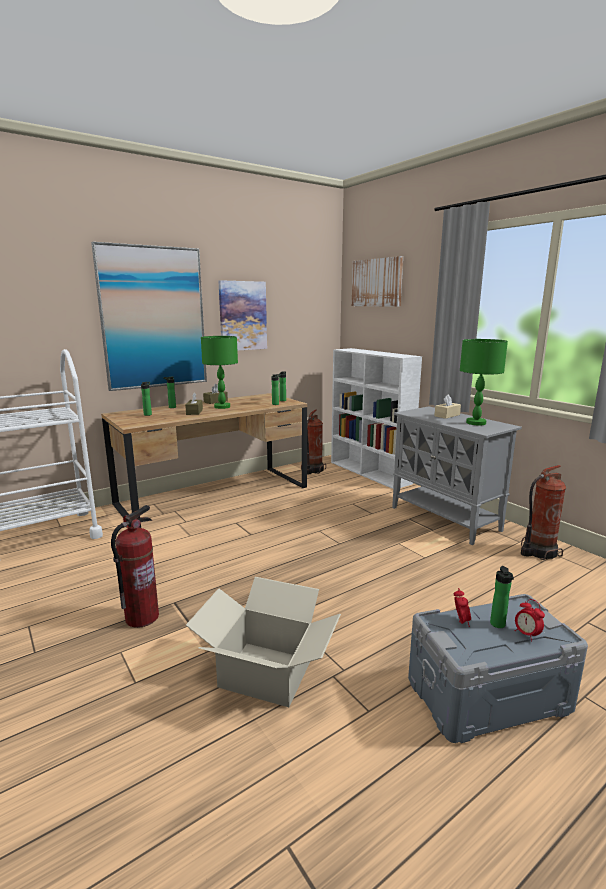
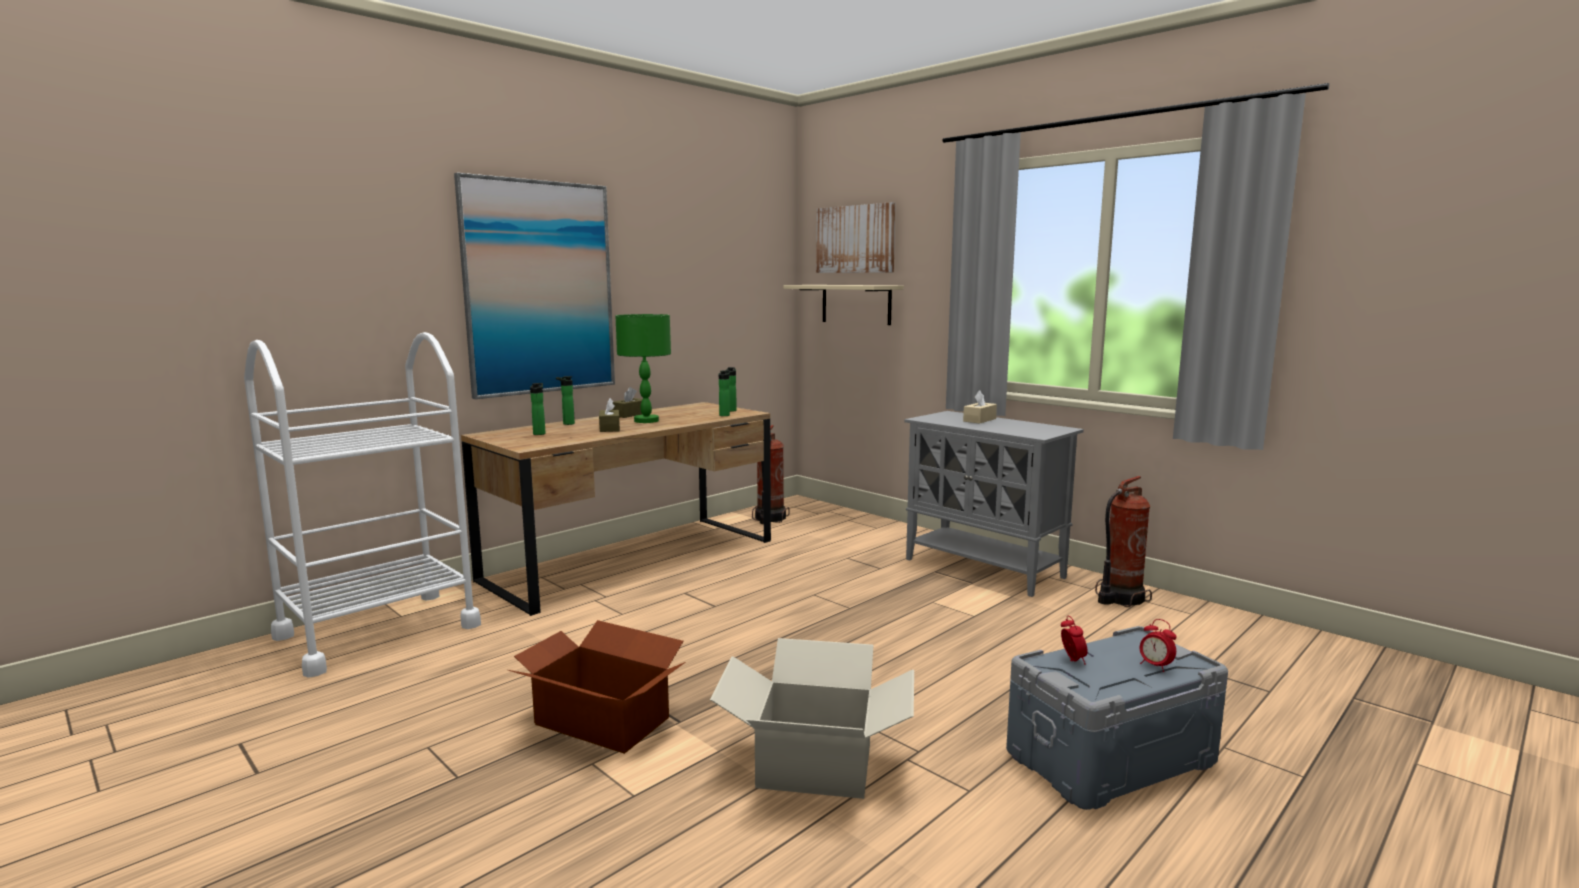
camera: 10 degrees left, 5 degrees down
fire extinguisher [111,505,159,628] -> cardboard box [508,620,686,754]
picture [218,280,267,351] -> none
white bookcase [331,348,422,489] -> none
green table lamp [460,339,508,426] -> none
bottle [490,566,514,628] -> none
none -> beige shelf [783,285,904,325]

